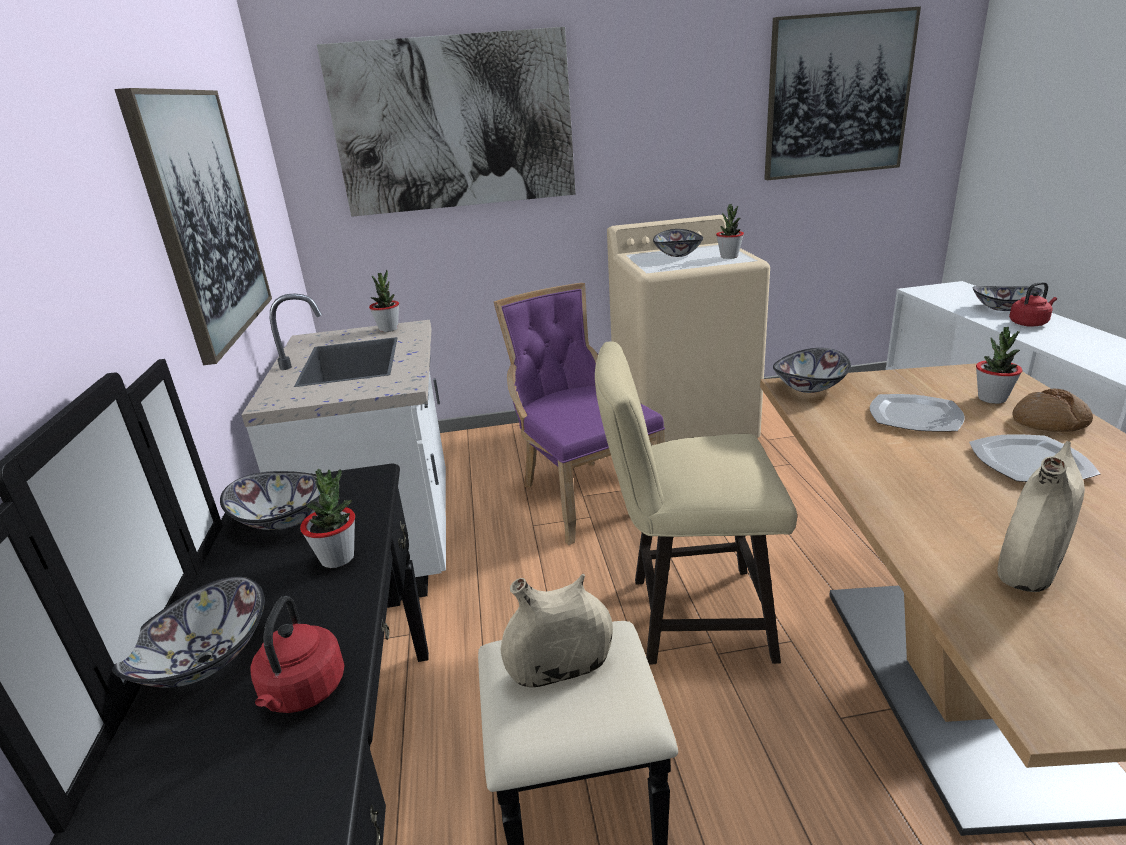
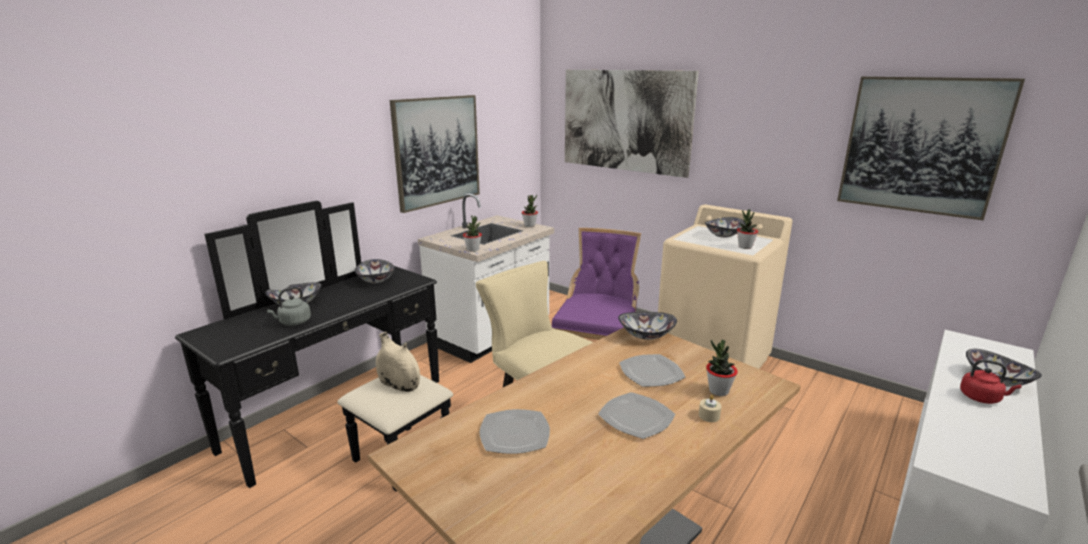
camera: 45 degrees right, 5 degrees down
red kettle [250,596,344,713] -> grey kettle [267,287,311,326]
potted plant [300,469,355,568] -> potted plant moved to [463,215,482,252]
beige vase [997,441,1085,592] -> plate [479,409,550,454]
bread [1012,389,1093,432] -> beige candle [699,395,721,422]

